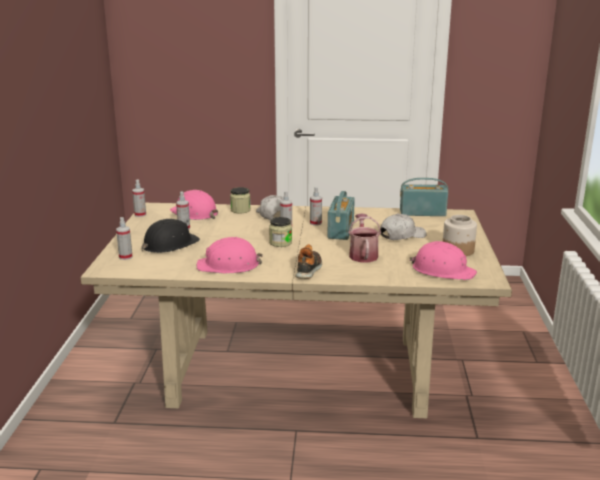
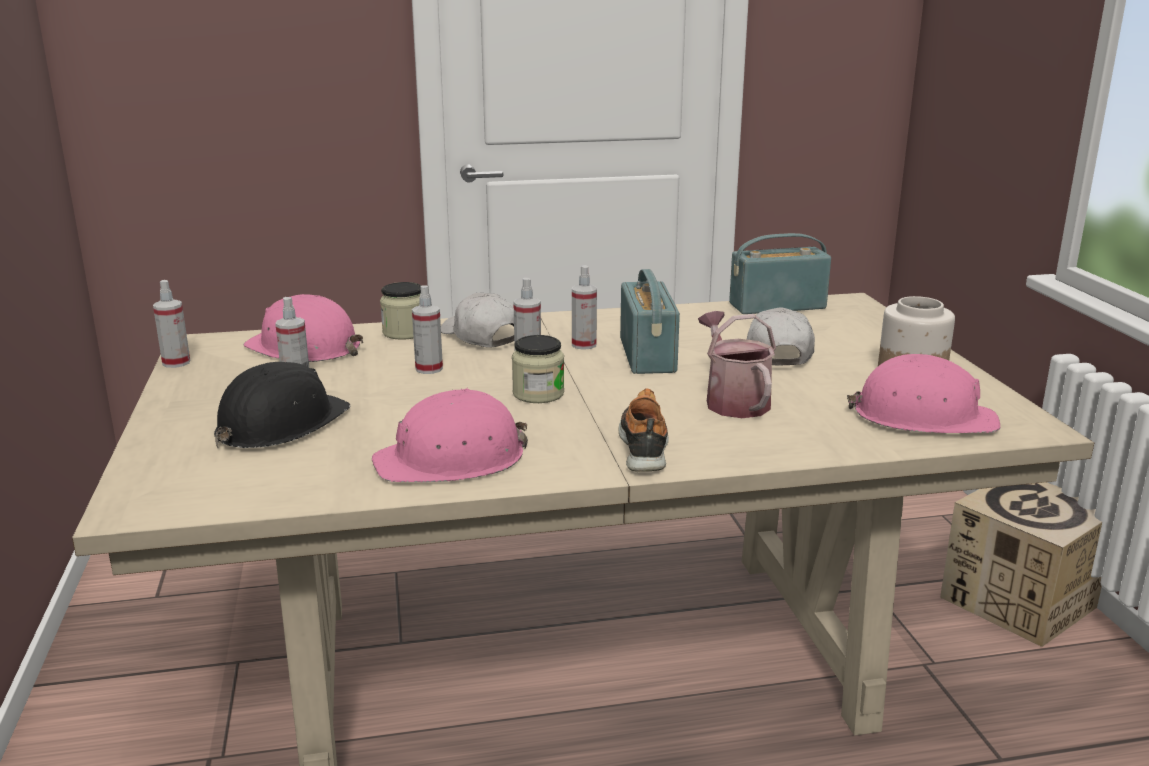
camera: 15 degrees left, 0 degrees up
spray bottle [116,217,132,260] -> spray bottle moved to [412,286,443,374]
white cap [380,214,426,240] -> white cap turned 45 degrees counterclockwise [747,307,815,366]
none -> cardboard box [940,482,1102,647]

